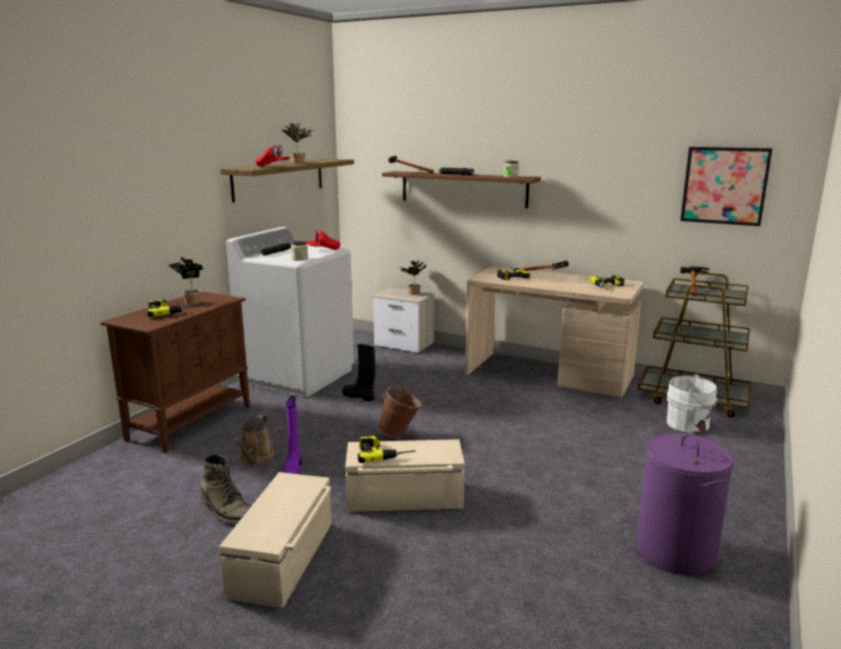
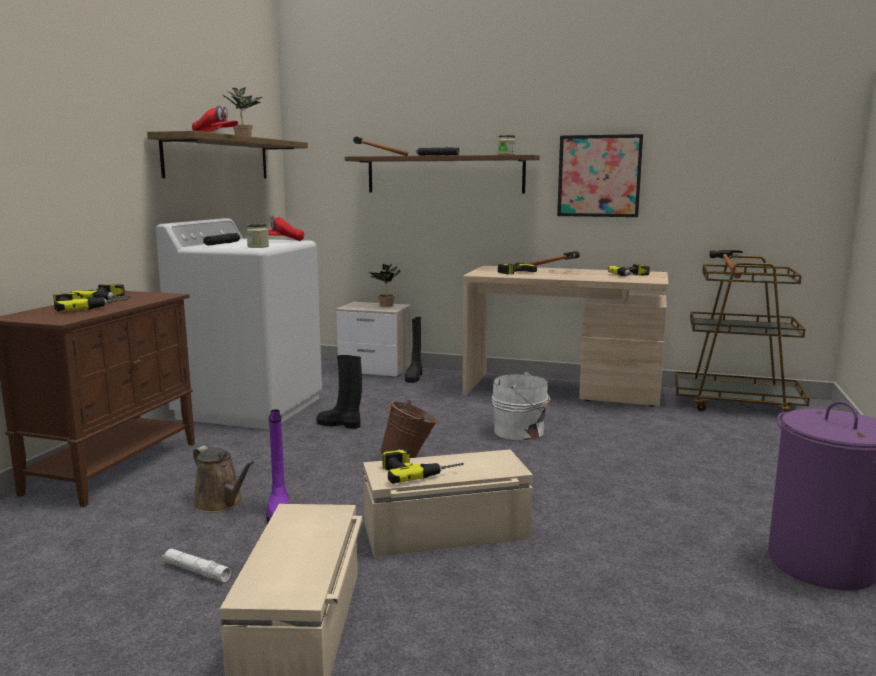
camera: 10 degrees left, 5 degrees down
potted plant [168,257,204,305] -> power drill [71,284,131,300]
green boot [201,454,250,524] -> white flashlight [162,548,231,582]
brown watering can [232,415,275,465] -> brown watering can turned 45 degrees counterclockwise [193,446,254,513]
white bucket [667,374,717,433] -> white bucket moved to [492,372,550,440]
picture [680,147,773,226] -> picture moved to [557,134,643,217]
none -> black boot [405,317,422,383]

